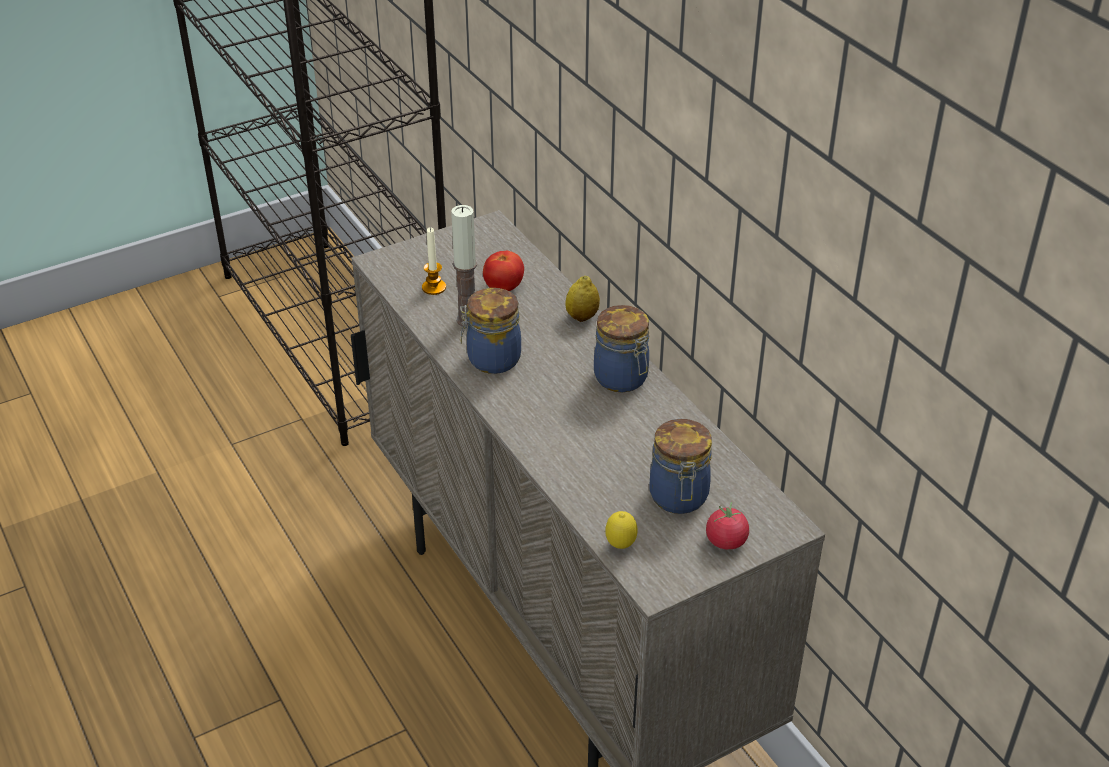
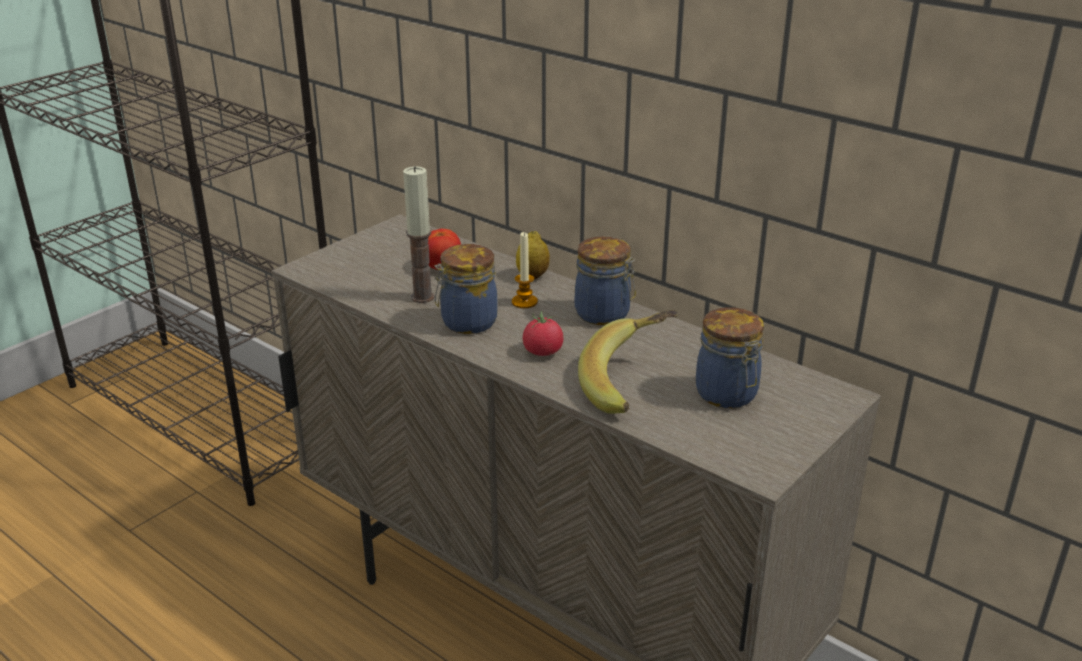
camera: 20 degrees left, 10 degrees down
candle [422,227,446,295] -> candle moved to [512,232,538,309]
lemon [605,511,638,549] -> none
tomato [706,502,749,550] -> tomato moved to [523,311,563,356]
none -> banana [578,310,677,414]

